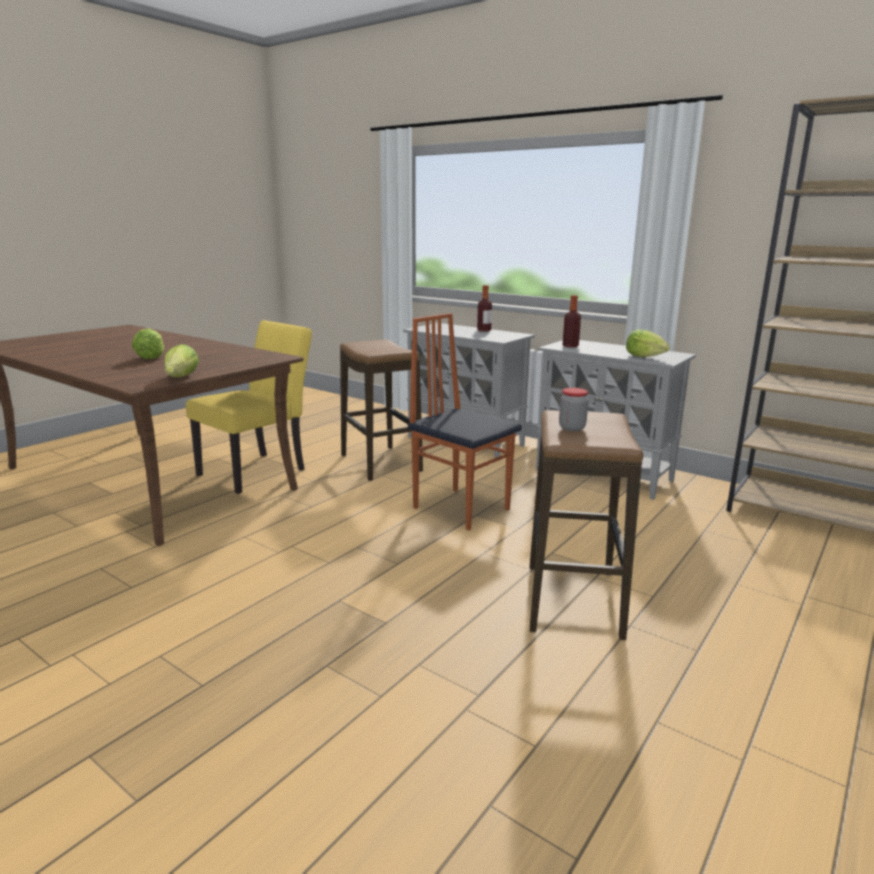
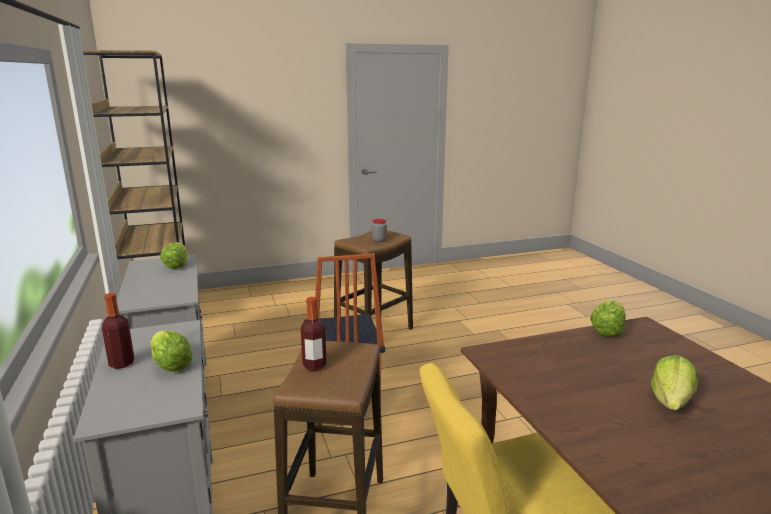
camera: 145 degrees left, 0 degrees up
bottle [563,295,581,348] -> bottle moved to [301,297,327,371]
none -> lettuce [151,330,193,372]

